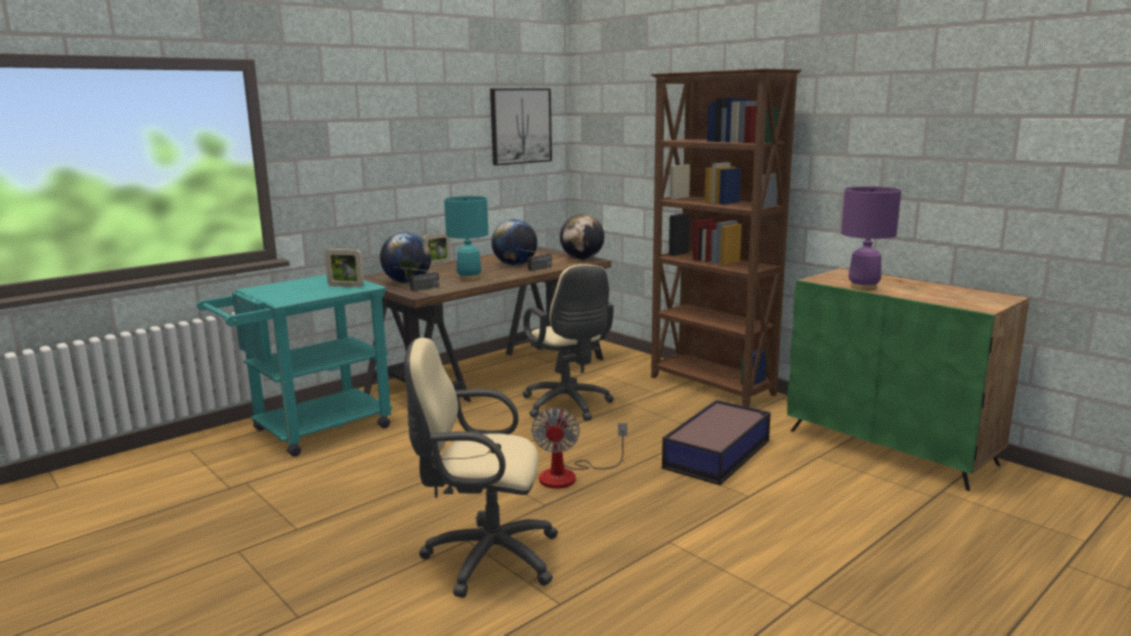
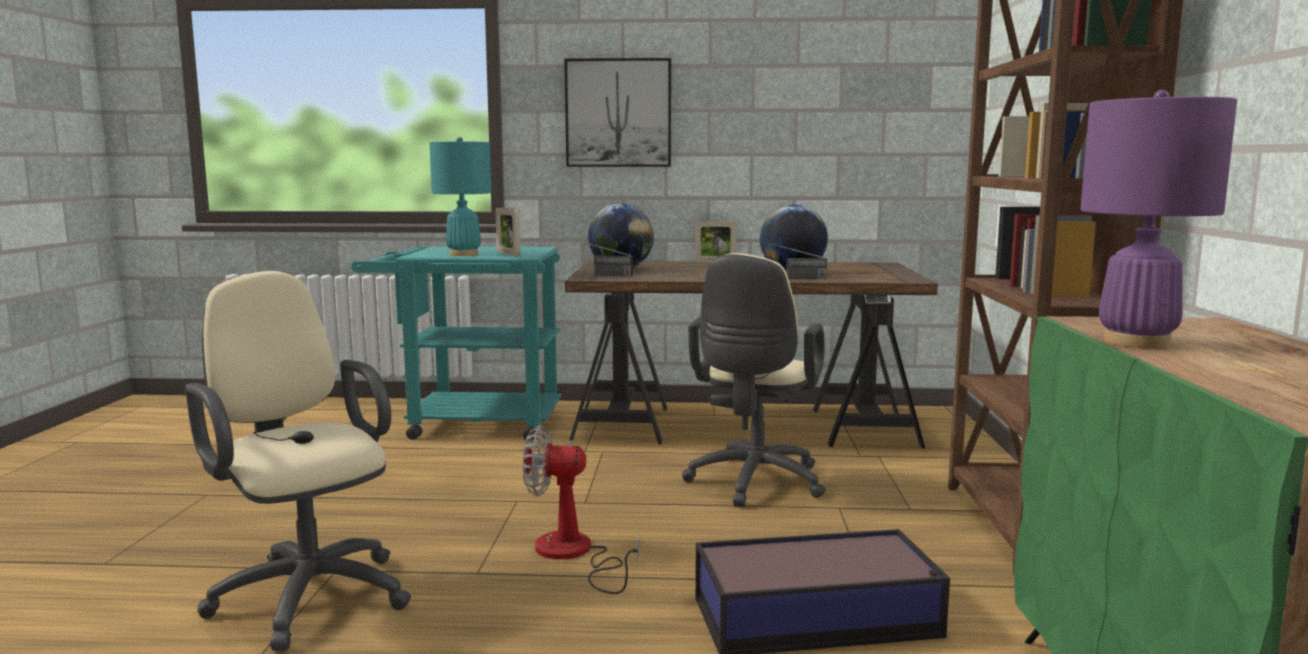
camera: 45 degrees right, 5 degrees down
turquoise table lamp [444,195,488,280] -> turquoise table lamp moved to [429,137,491,256]
picture [490,88,552,166] -> picture moved to [564,58,671,167]
fan [531,408,627,489] -> fan turned 45 degrees clockwise [523,426,640,594]
globe [560,214,604,259] -> none

